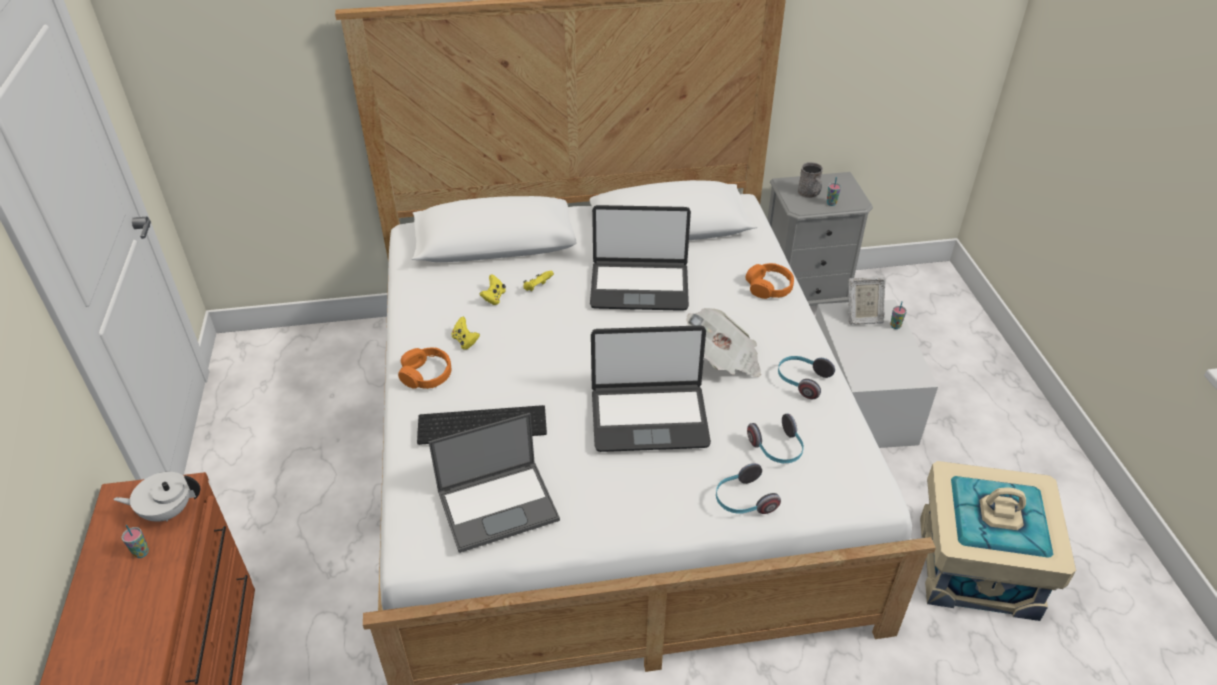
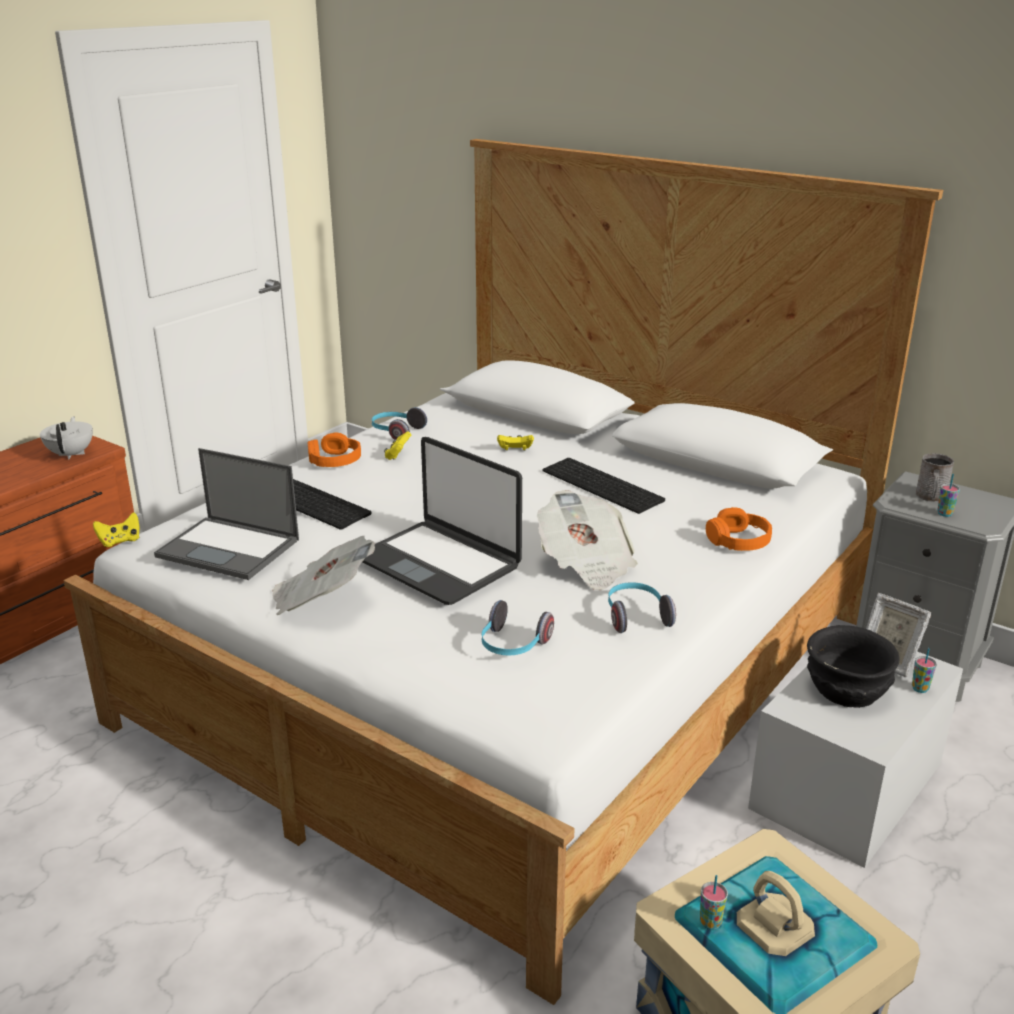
camera: 45 degrees right, 15 degrees down
white teapot [113,472,200,522] -> white teapot turned 45 degrees clockwise [40,416,93,460]
cup [122,525,149,558] -> cup moved to [700,875,728,930]
yellow game controller [480,274,506,305] -> yellow game controller moved to [93,512,140,547]
laptop [590,205,691,311] -> keyboard [543,458,665,514]
headphones [716,463,781,514] -> headphones moved to [372,407,427,440]
none -> newspaper [272,536,375,615]
none -> black bowl [807,625,900,708]

